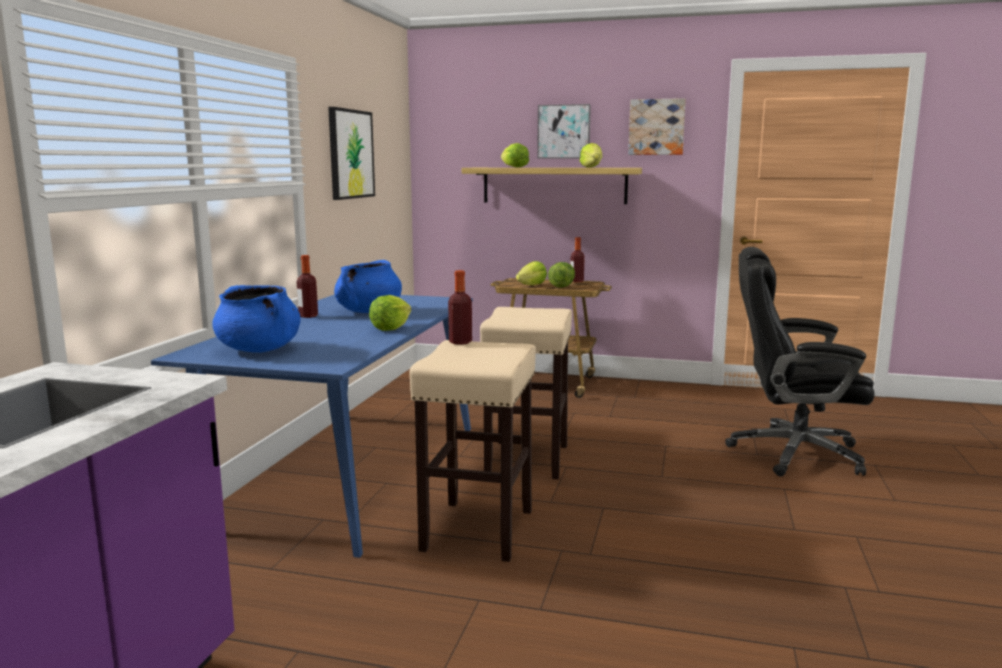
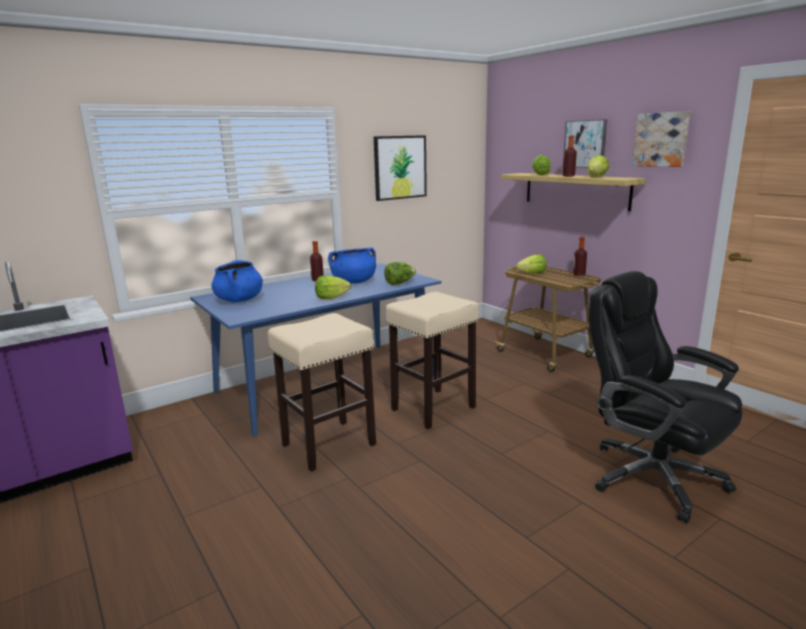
camera: 40 degrees right, 5 degrees up
bottle [448,270,472,345] -> bottle moved to [563,136,577,177]
lettuce [548,262,575,288] -> lettuce moved to [384,262,416,285]

